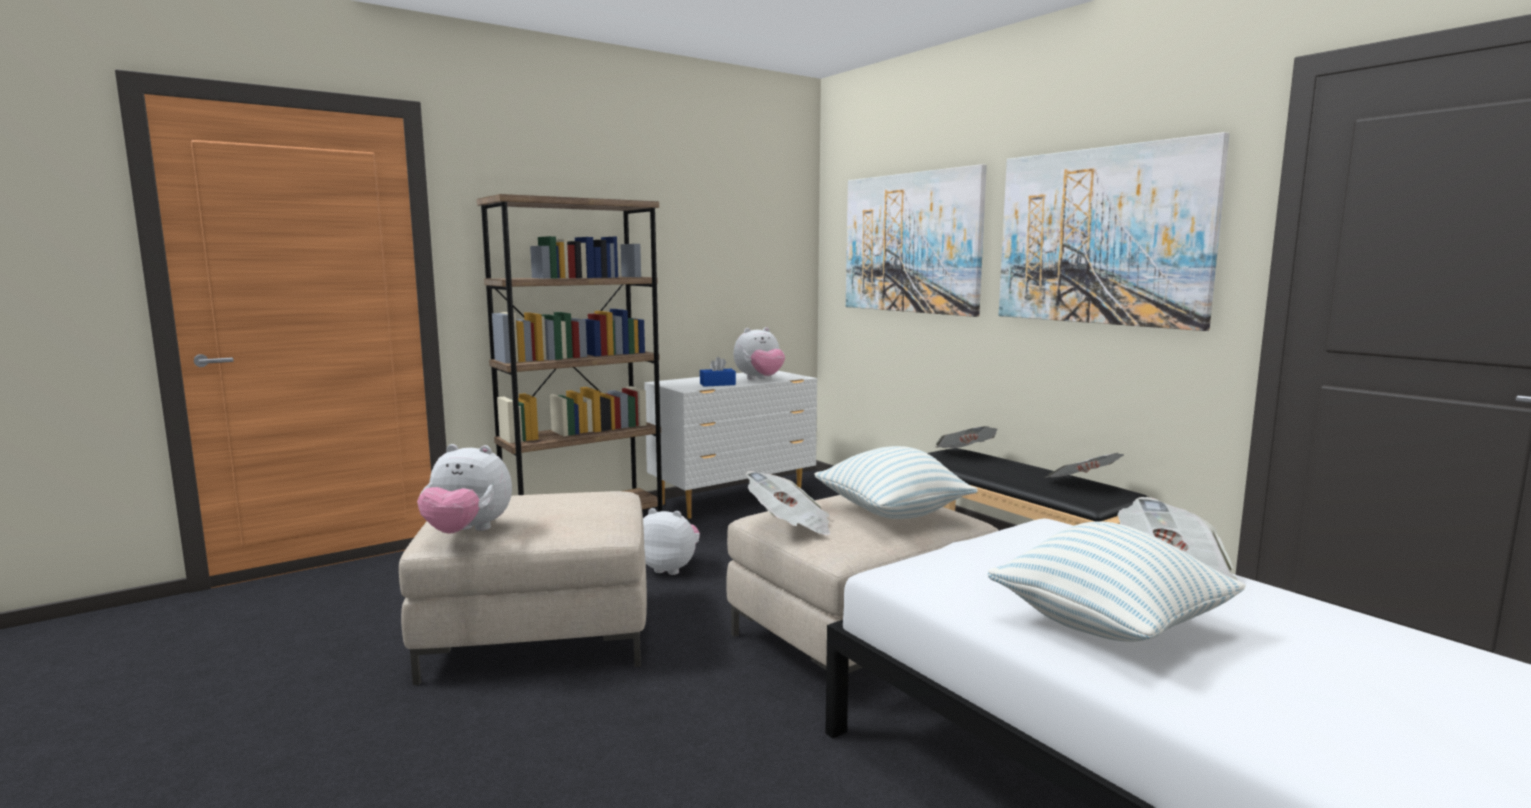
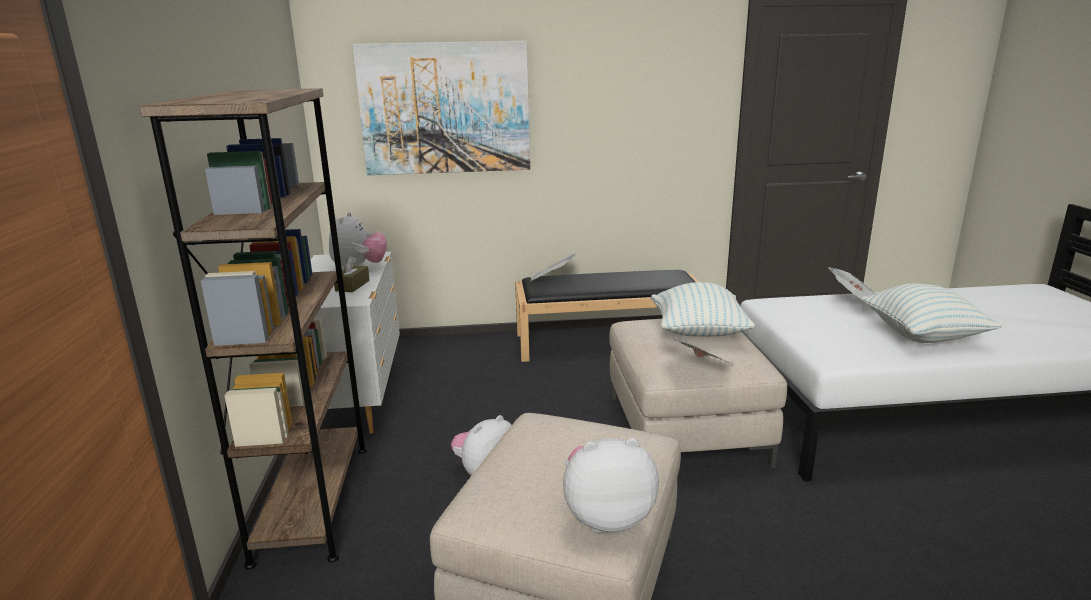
camera: 60 degrees left, 10 degrees up
plush toy [417,444,512,534] -> plush toy turned 135 degrees counterclockwise [563,438,659,533]
blue tissue box [700,357,736,387] -> brown tissue box [334,256,370,292]
picture [999,132,1229,331] -> none
newspaper [1045,453,1124,478] -> none

